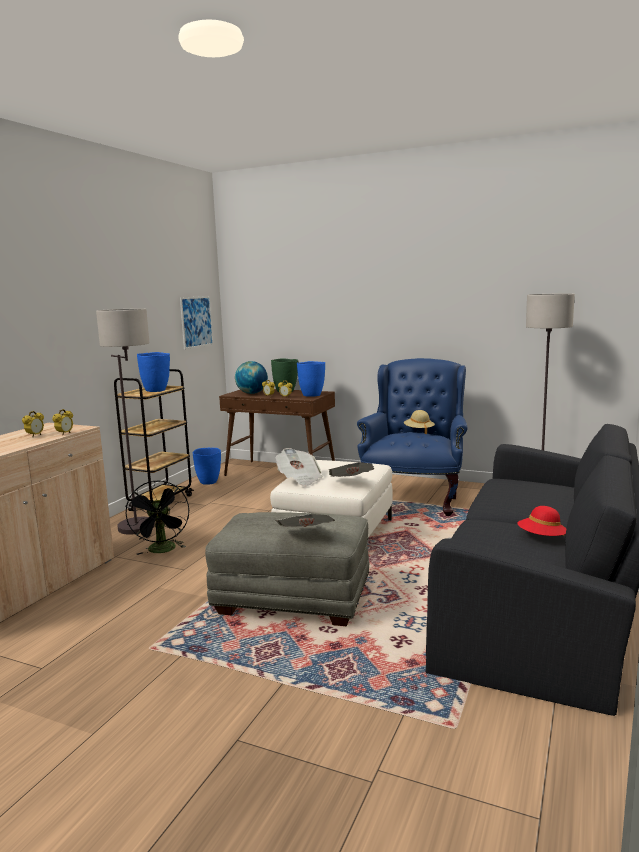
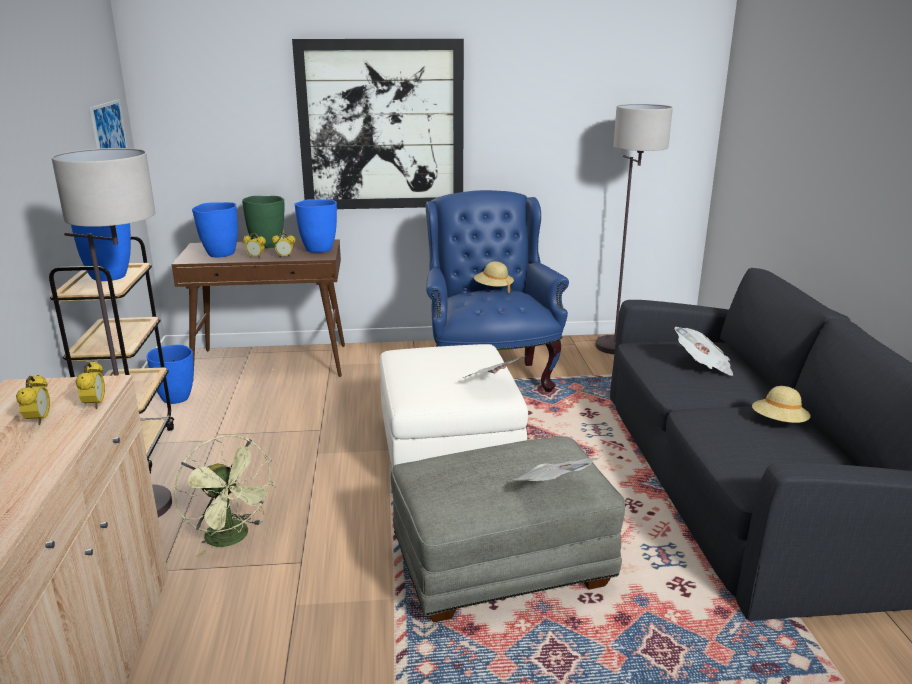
camera: 30 degrees left, 10 degrees up
black fan [126,480,189,555] -> green fan [174,435,277,558]
globe [235,361,268,394] -> blue vase [192,202,238,258]
newspaper [275,448,323,486] -> newspaper moved to [674,327,734,376]
red hat [517,506,566,536] -> beige hat [752,386,811,423]
none -> picture [292,39,464,209]

